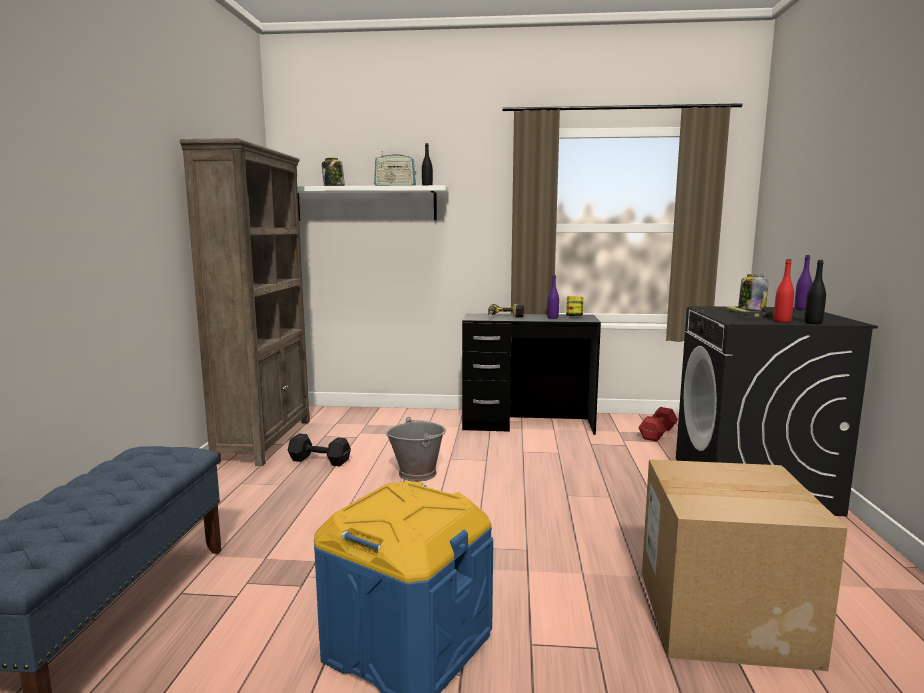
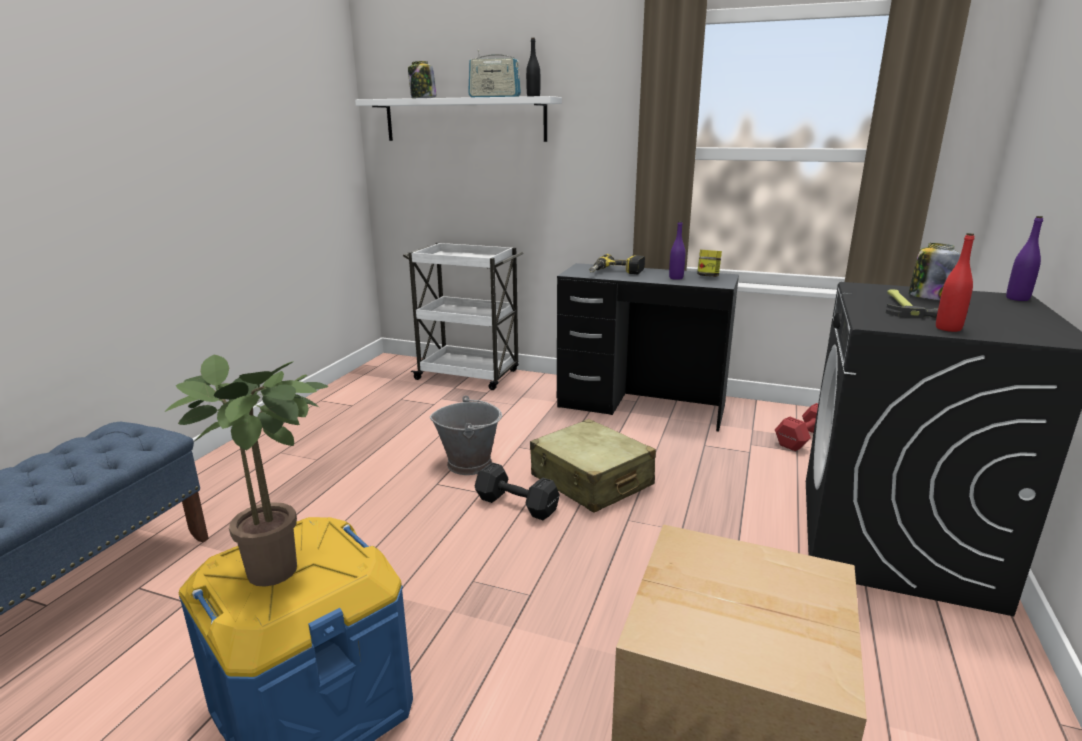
camera: 15 degrees right, 10 degrees up
brown bookcase [179,138,310,466] -> none
black dumbbell [288,433,351,466] -> black dumbbell moved to [475,462,560,520]
black bottle [805,260,826,324] -> none
none -> potted plant [164,355,329,587]
none -> white cart [403,243,523,390]
none -> beige suitcase [530,419,656,513]

